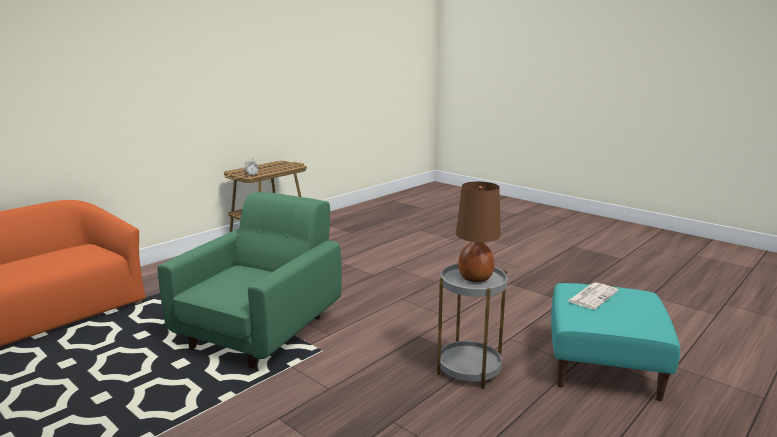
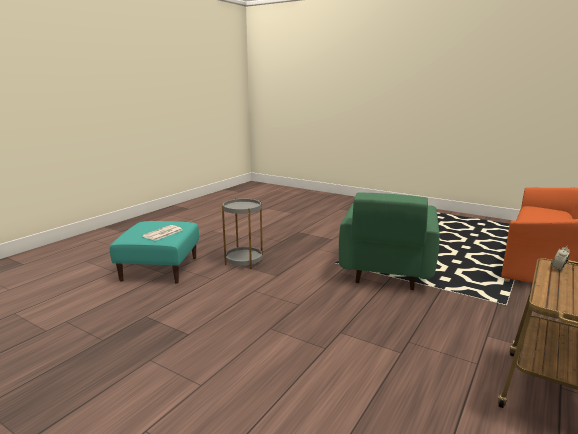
camera: 170 degrees right, 0 degrees up
brown table lamp [456,182,501,282] -> none

